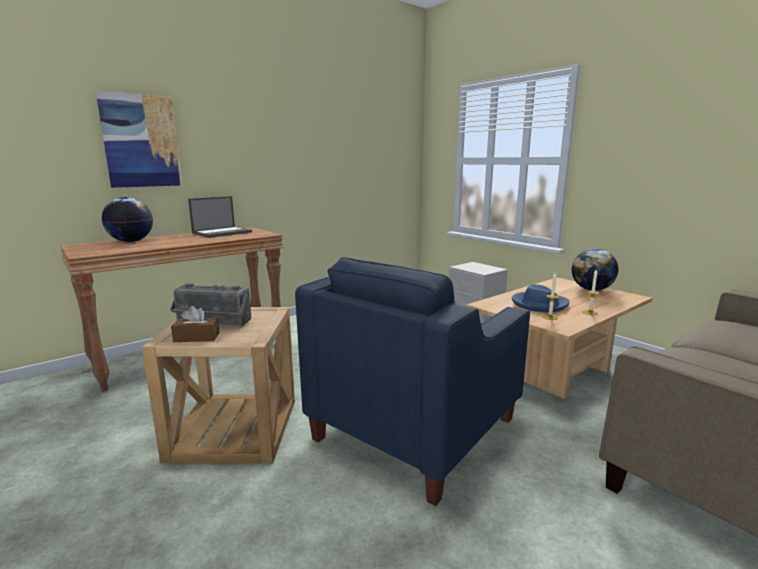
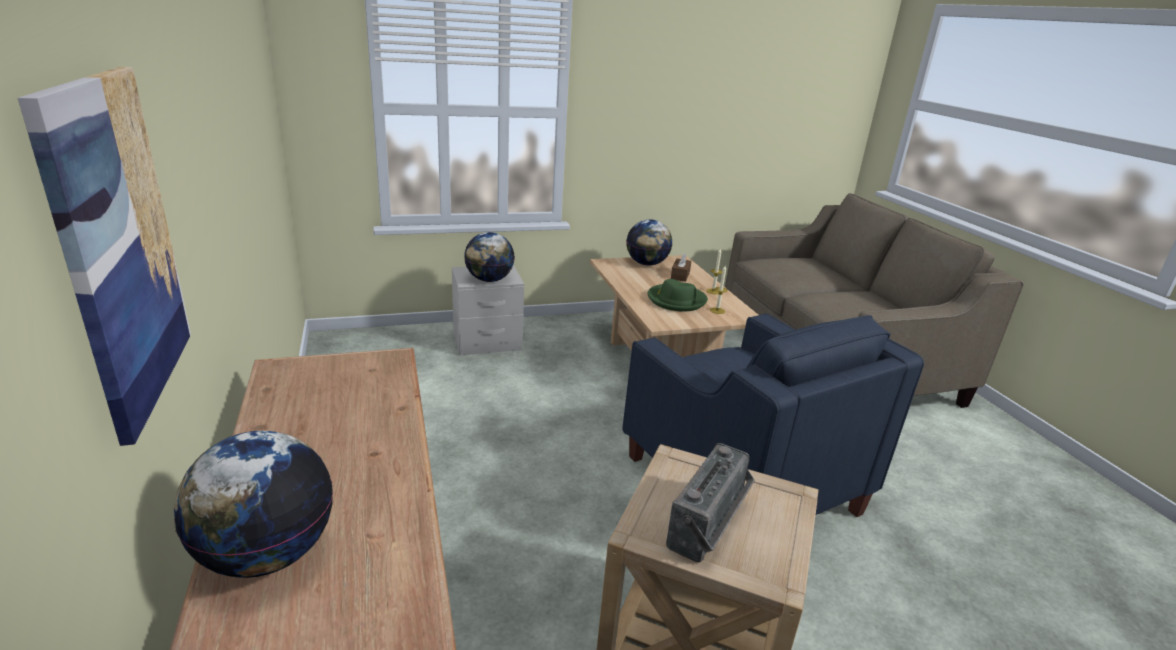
camera: 70 degrees left, 10 degrees up
brown tissue box [171,306,220,342] -> brown tissue box moved to [671,253,691,282]
laptop [188,196,252,238] -> none
blue hat [512,284,569,312] -> green hat [648,279,708,312]
none -> globe [464,232,515,282]

